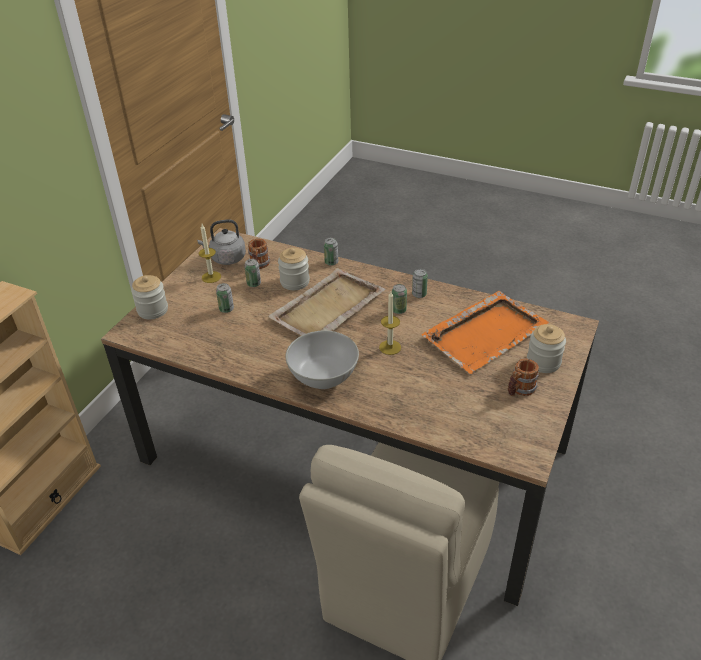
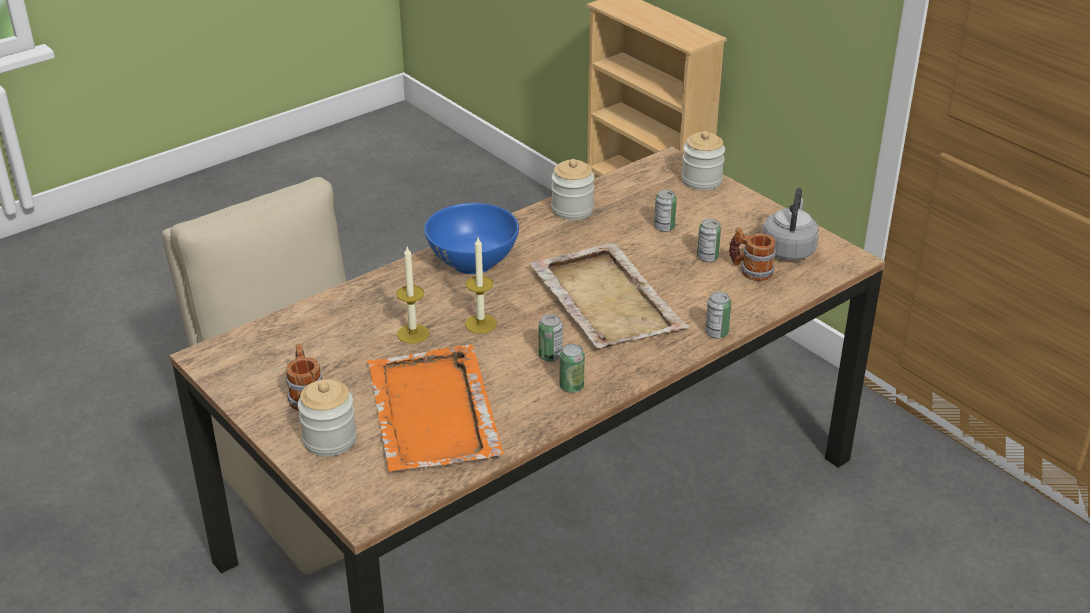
camera: 115 degrees right, 5 degrees down
candle [199,224,221,283] -> candle moved to [396,247,429,344]
jar [278,248,310,290] -> jar moved to [551,159,594,220]
white bowl [285,331,359,389] -> blue bowl [424,203,519,274]

